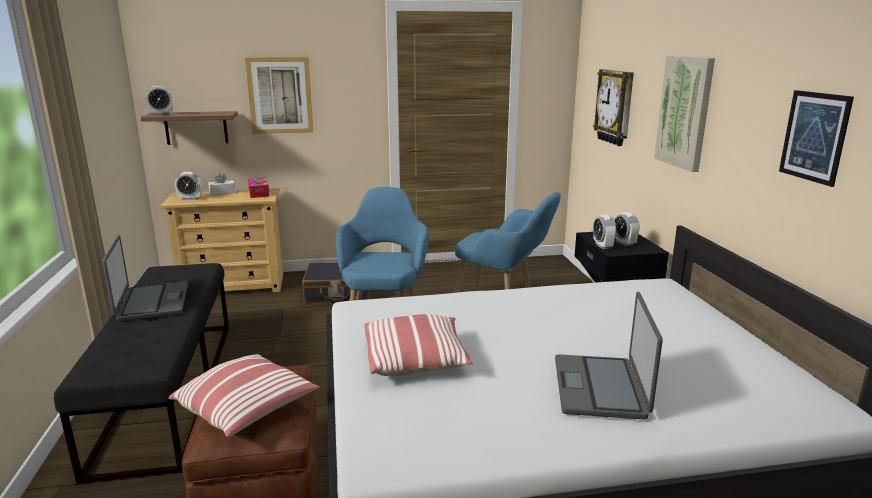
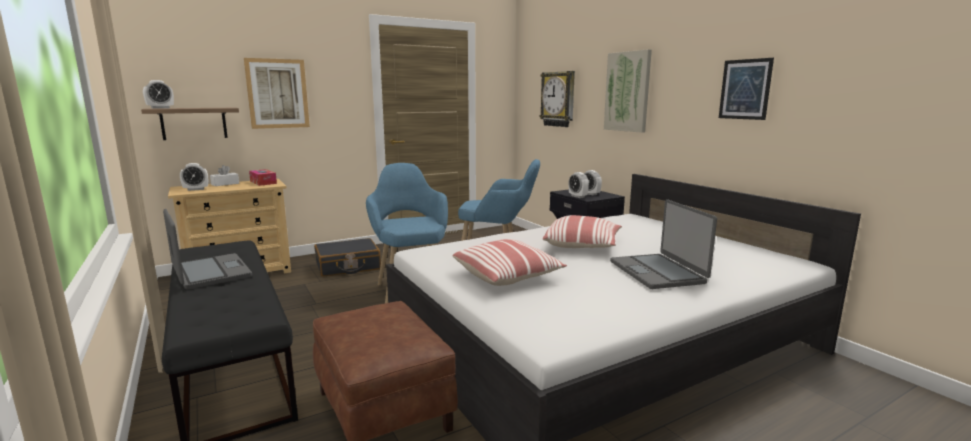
camera: 20 degrees left, 5 degrees down
pillow [169,354,319,437] -> pillow moved to [543,215,622,248]

